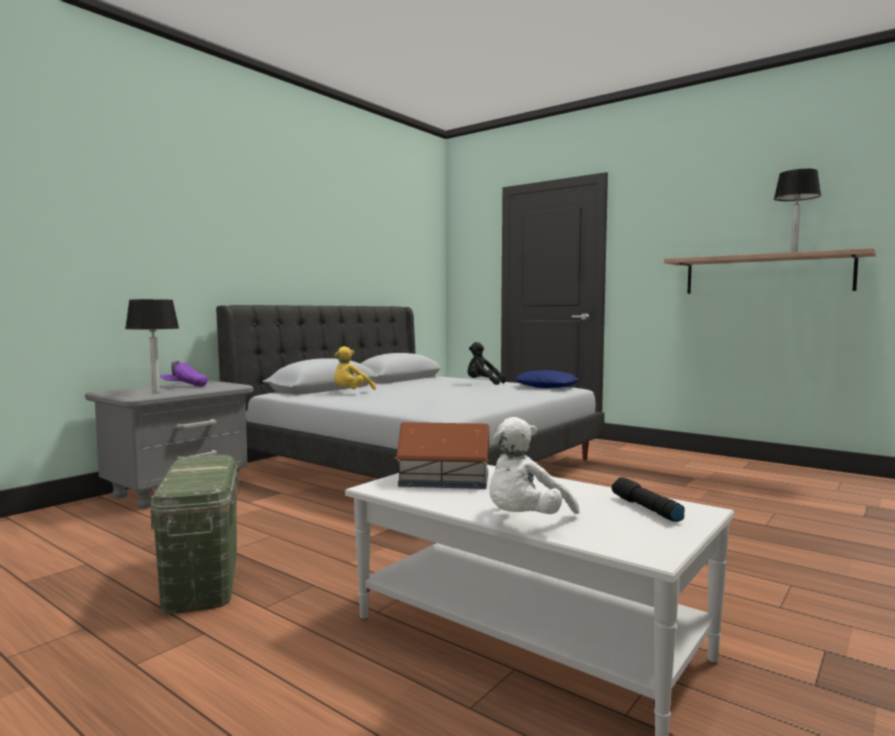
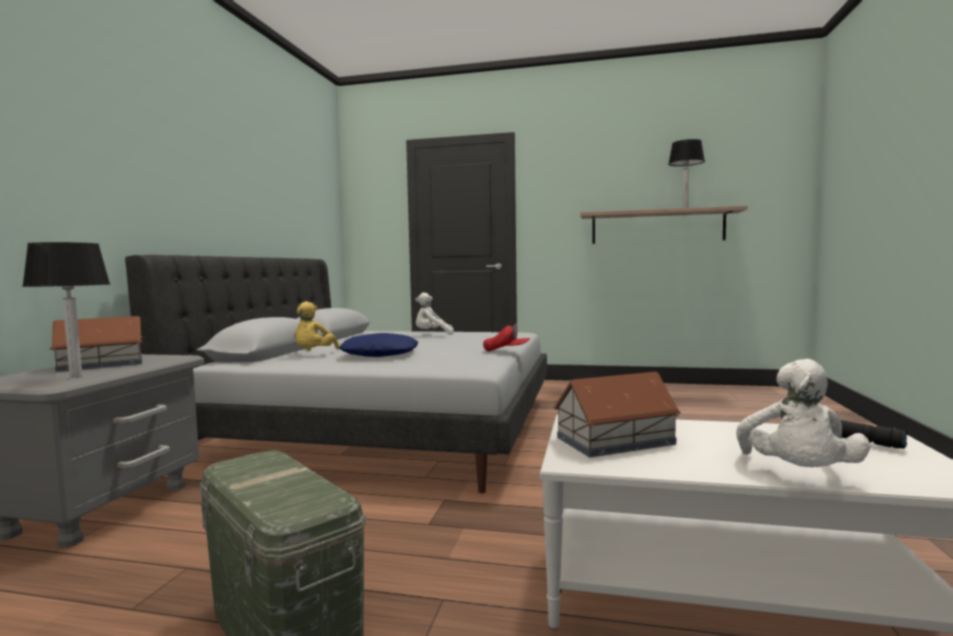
camera: 25 degrees left, 0 degrees up
purple cap [160,361,208,386] -> toy house [50,316,143,372]
black plush toy [467,342,506,385] -> white plush toy [415,292,454,335]
blue pillow [515,370,578,388] -> blue pillow moved to [339,333,418,357]
none -> red cap [483,323,530,352]

